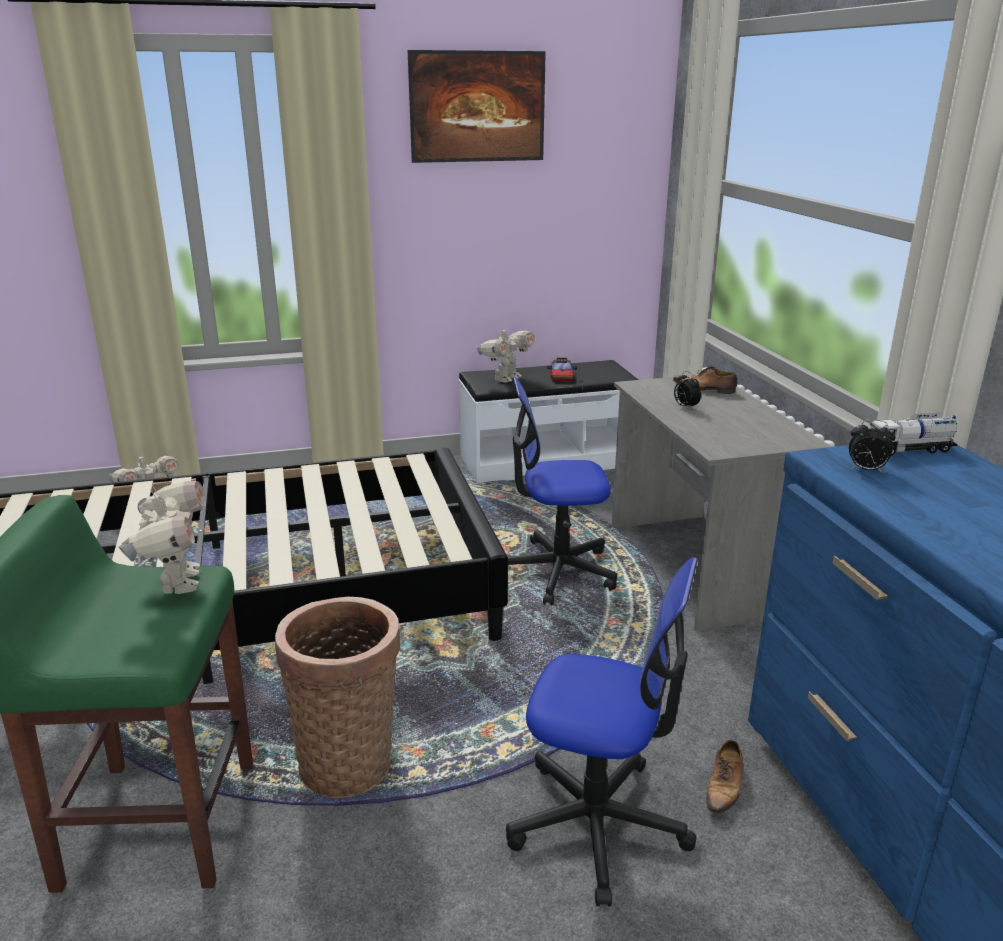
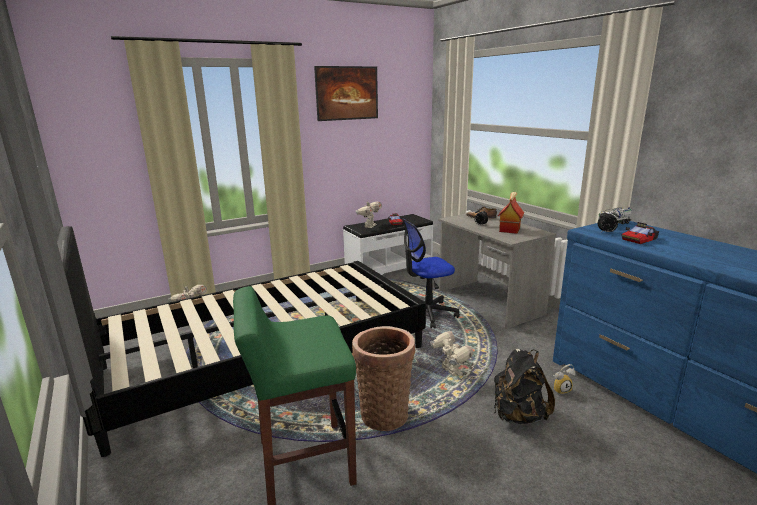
camera: 15 degrees left, 5 degrees down
toy robot [119,481,206,594] -> toy robot moved to [430,331,474,376]
office chair [506,557,698,906] -> black backpack [494,349,555,424]
shoe [706,740,743,819] -> alarm clock [553,364,575,395]
none -> toy house [498,192,524,234]
none -> toy car [622,222,659,244]

